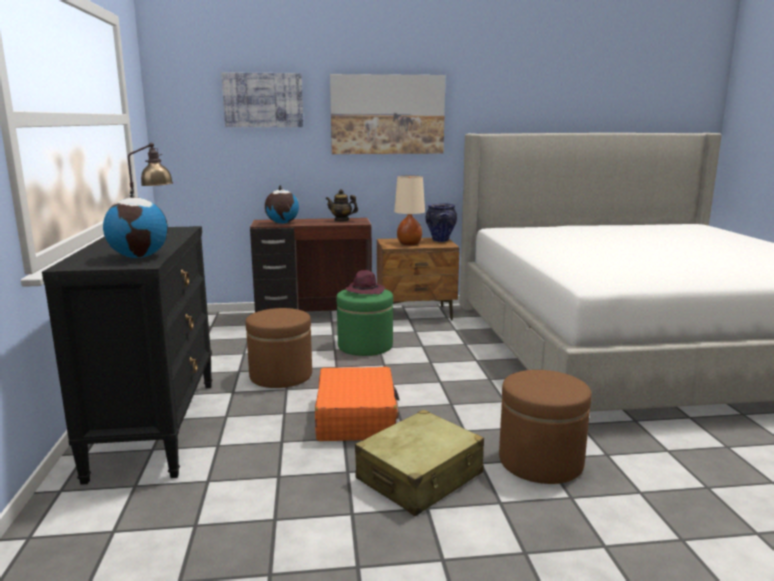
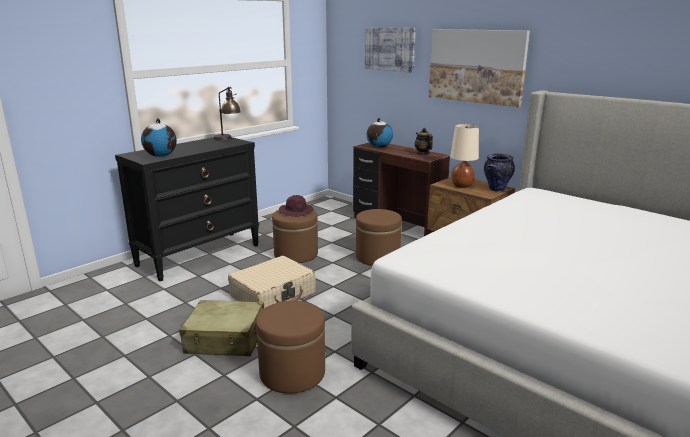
camera: 50 degrees right, 5 degrees up
orange suitcase [315,367,400,441] -> beige suitcase [228,256,316,308]
green ottoman [336,289,393,356] -> brown ottoman [356,209,402,266]
purple hat [345,270,385,294] -> purple hat moved to [279,195,313,217]

